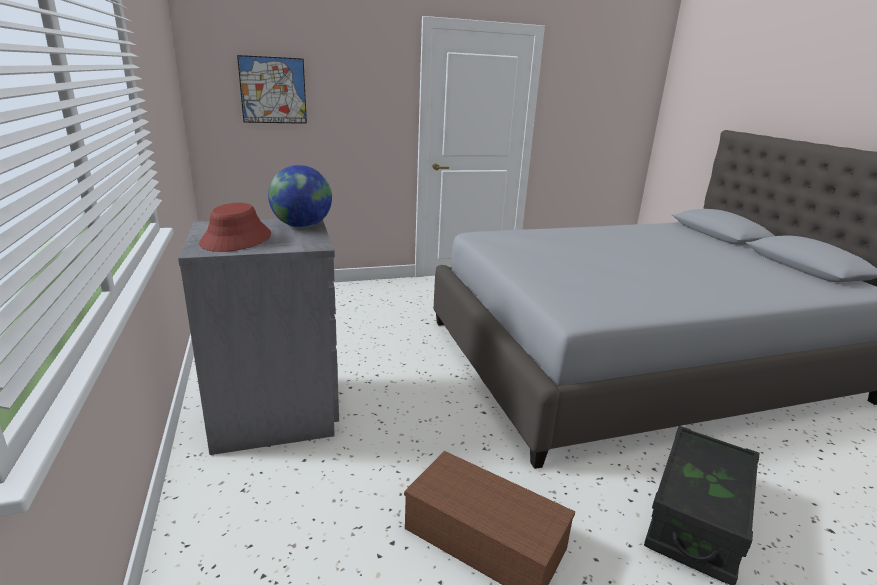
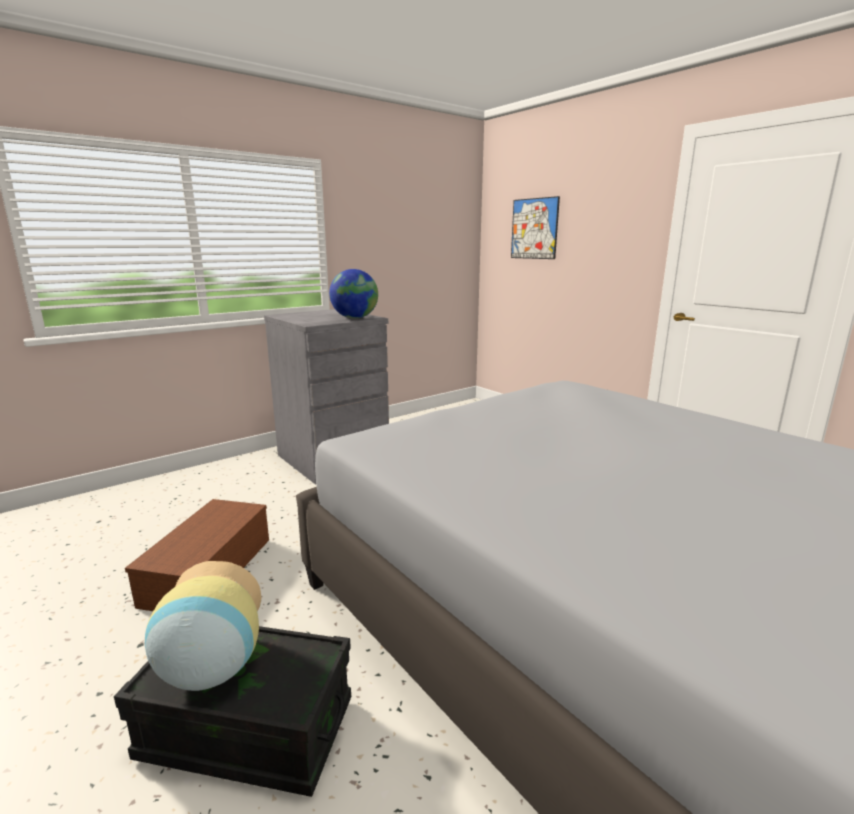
camera: 70 degrees right, 5 degrees down
red hat [199,203,271,252] -> none
none -> vase [145,561,261,691]

